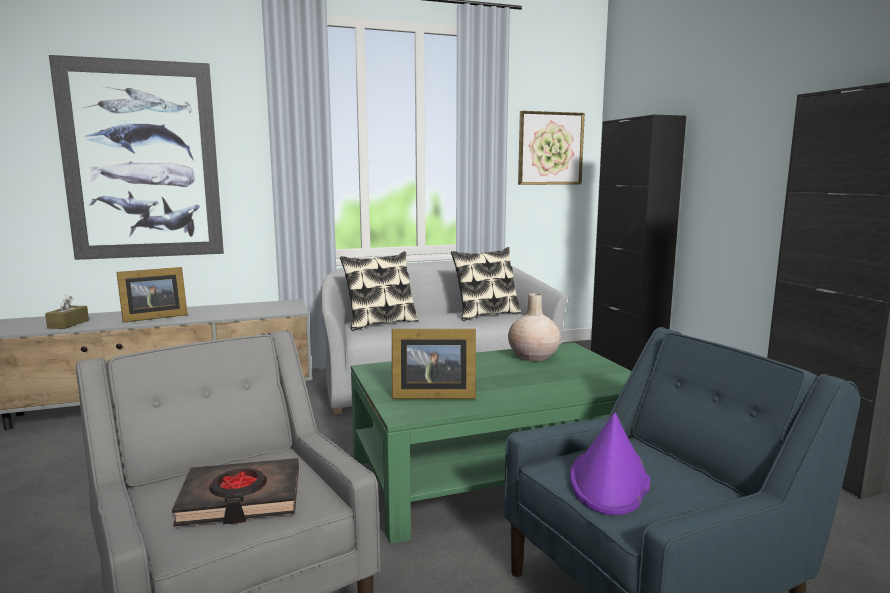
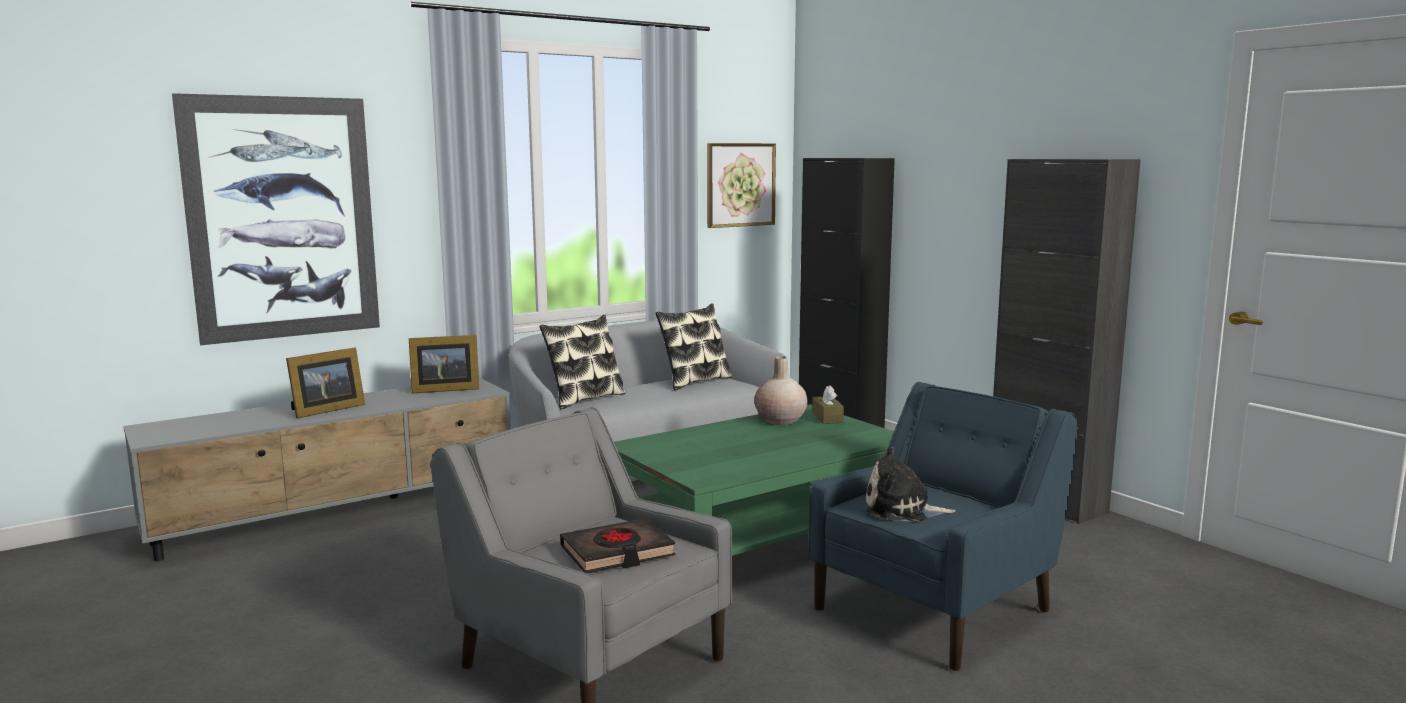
camera: 15 degrees left, 0 degrees up
brown tissue box [45,295,89,329] -> brown tissue box moved to [812,385,844,424]
picture frame [392,329,476,399] -> picture frame moved to [409,335,479,393]
purple hat [570,413,650,515] -> plush toy [866,447,956,522]

